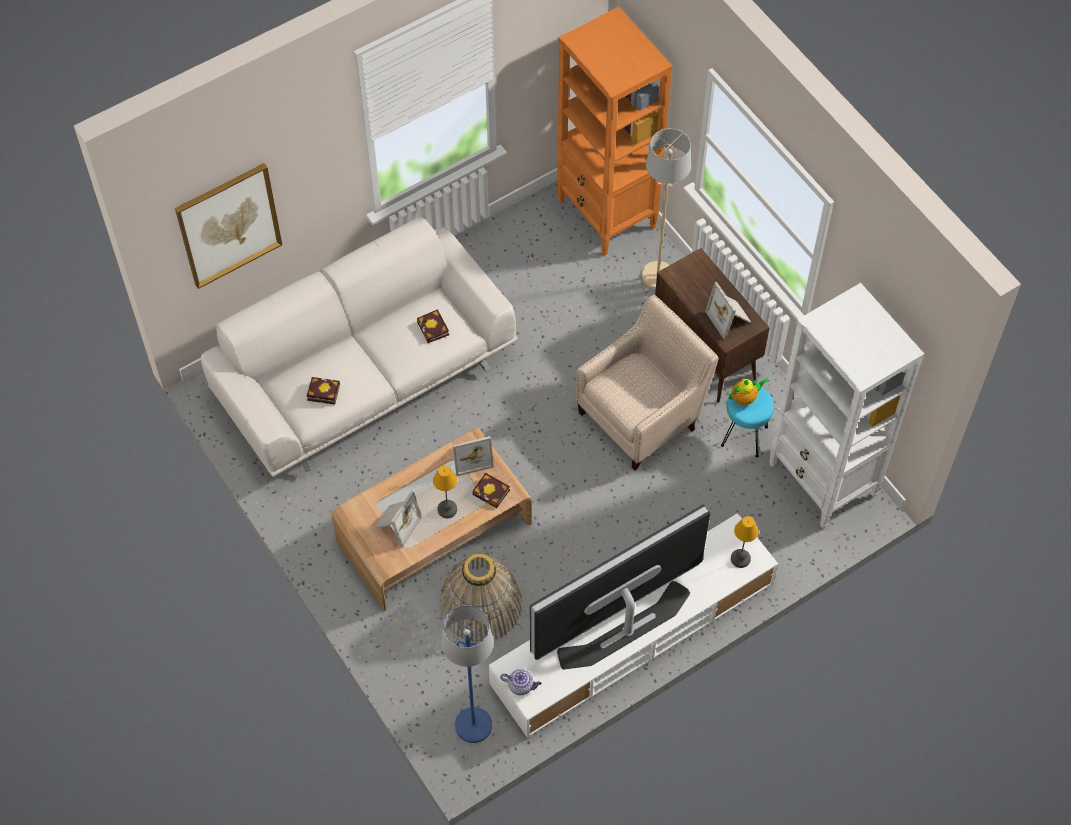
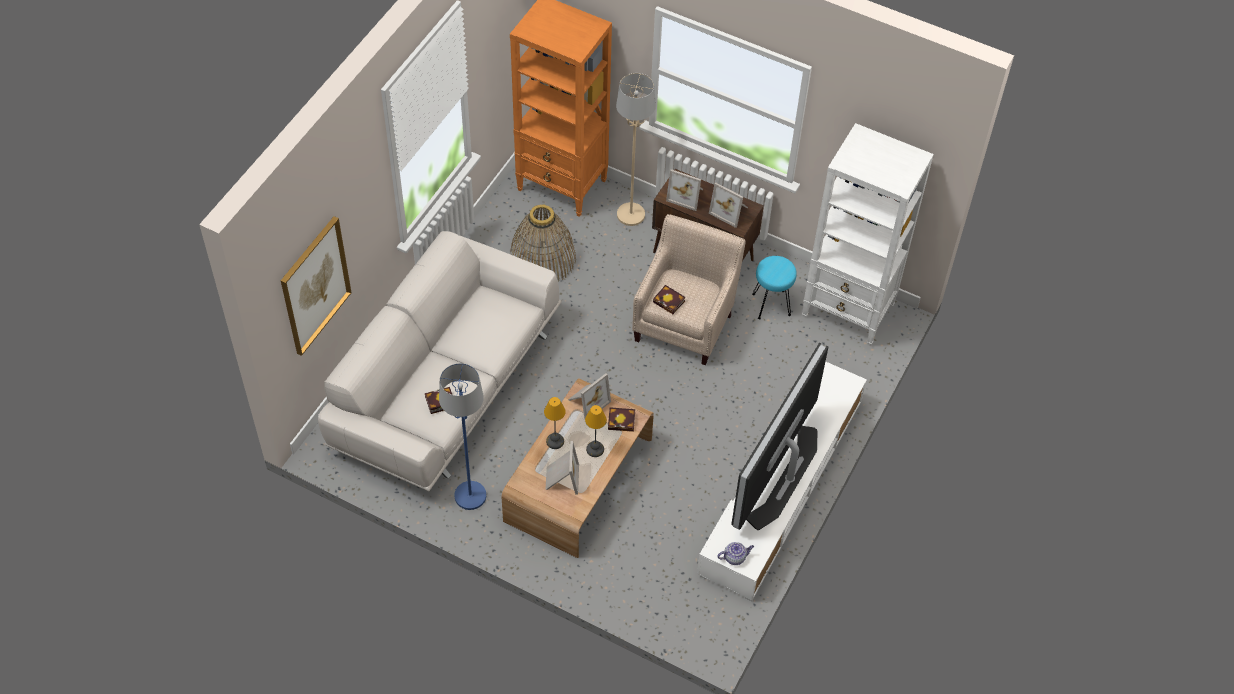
camera: 30 degrees left, 5 degrees down
book [417,309,449,343] -> book moved to [653,285,685,314]
basket [440,554,522,643] -> basket moved to [510,205,576,281]
blue floor lamp [441,605,494,743] -> blue floor lamp moved to [439,363,486,510]
teapot [729,378,769,405] -> none
table lamp [731,516,759,568] -> table lamp moved to [544,397,566,449]
none -> picture frame [666,169,703,211]

